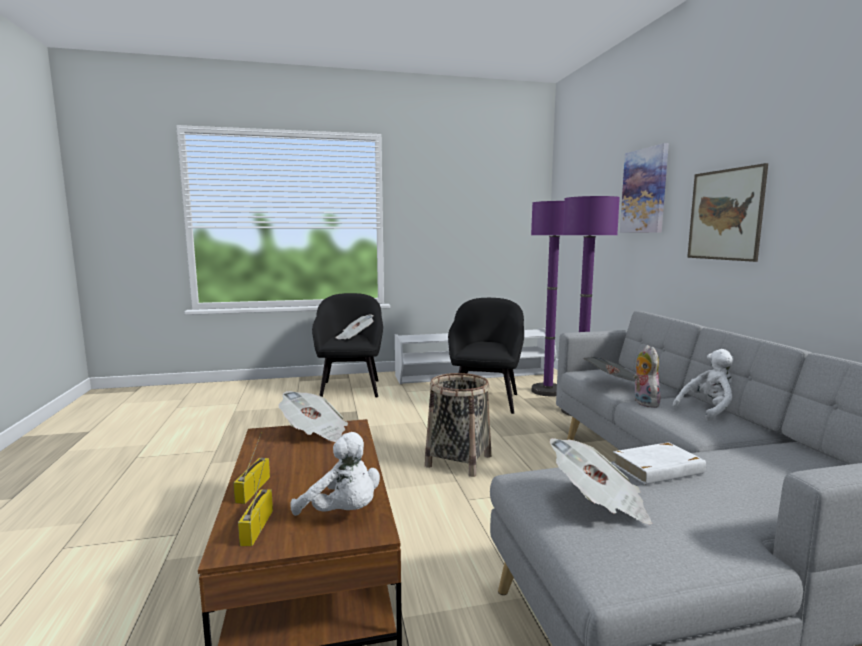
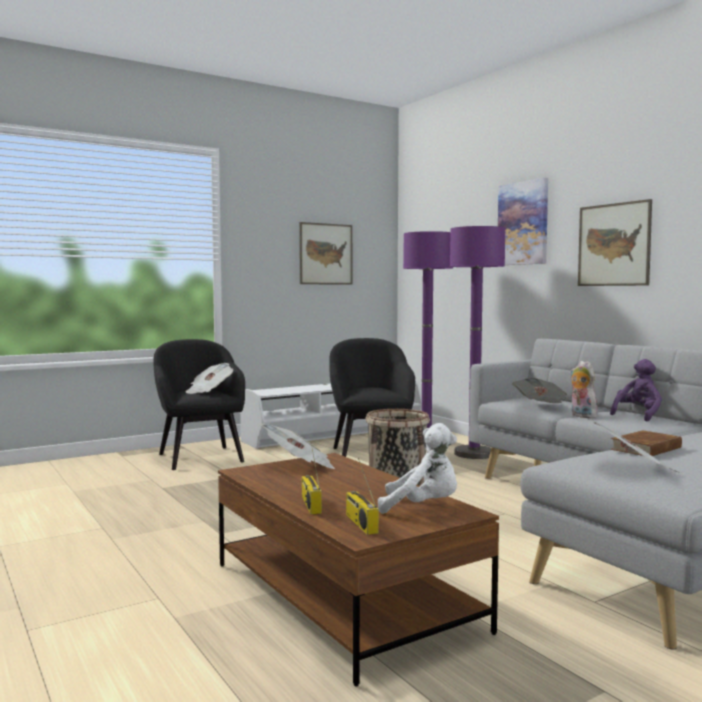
camera: 20 degrees left, 5 degrees down
white book [612,442,707,485] -> brown book [611,430,682,456]
white plush toy [673,349,734,421] -> purple plush toy [610,359,662,422]
none -> picture [299,222,353,285]

